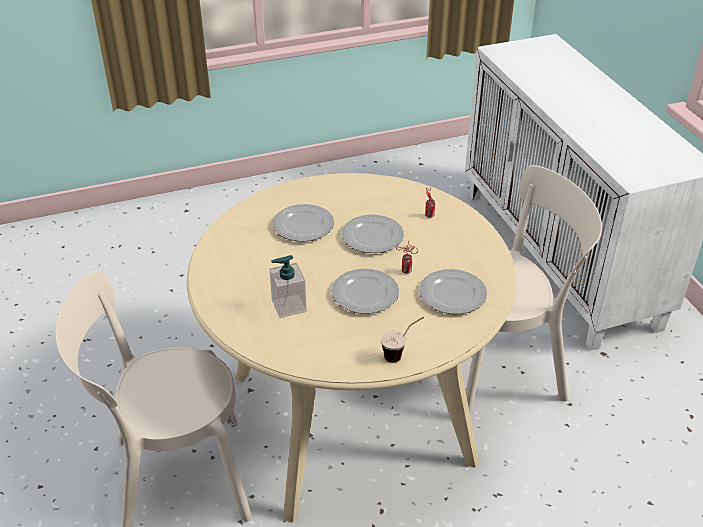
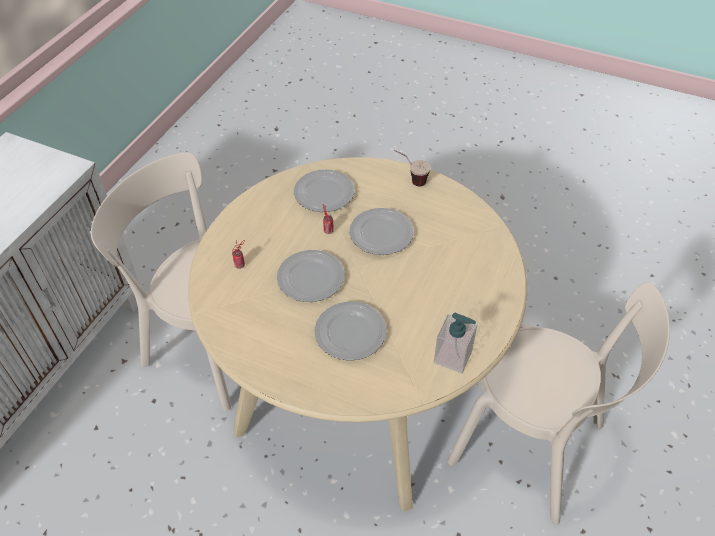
camera: 135 degrees left, 10 degrees up
soap dispenser [269,255,307,318] -> soap dispenser moved to [434,313,477,373]

